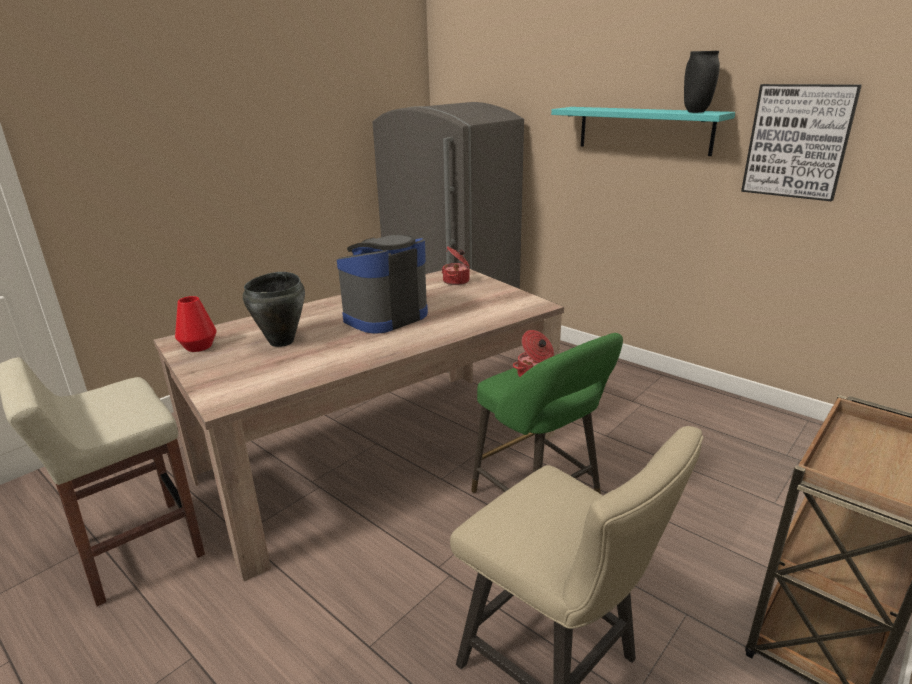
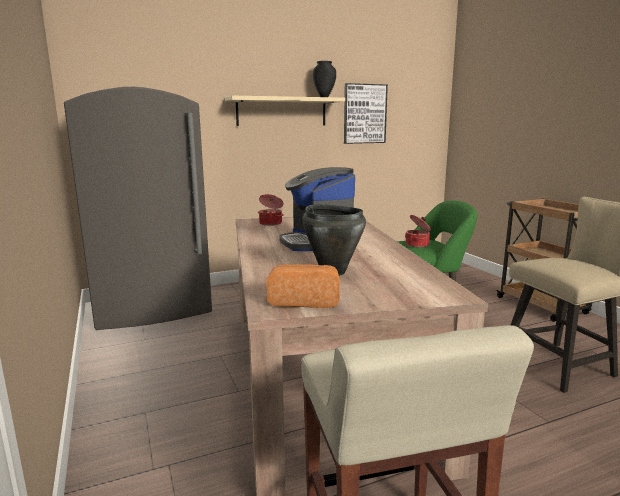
camera: 65 degrees left, 10 degrees down
red vase [175,296,217,352] -> bread [266,264,340,308]
turquoise shelf [551,107,735,156] -> beige shelf [225,96,345,126]

